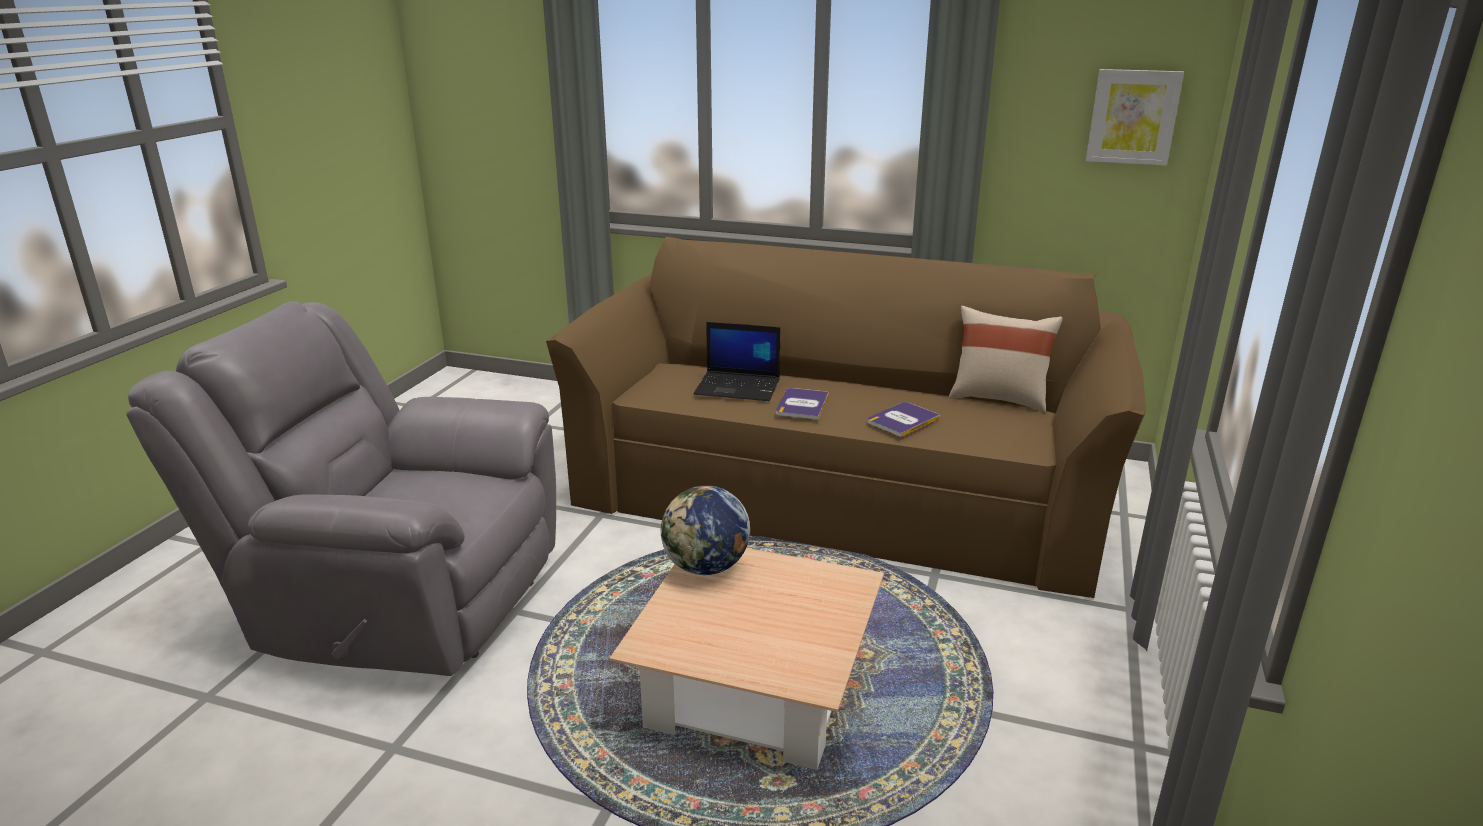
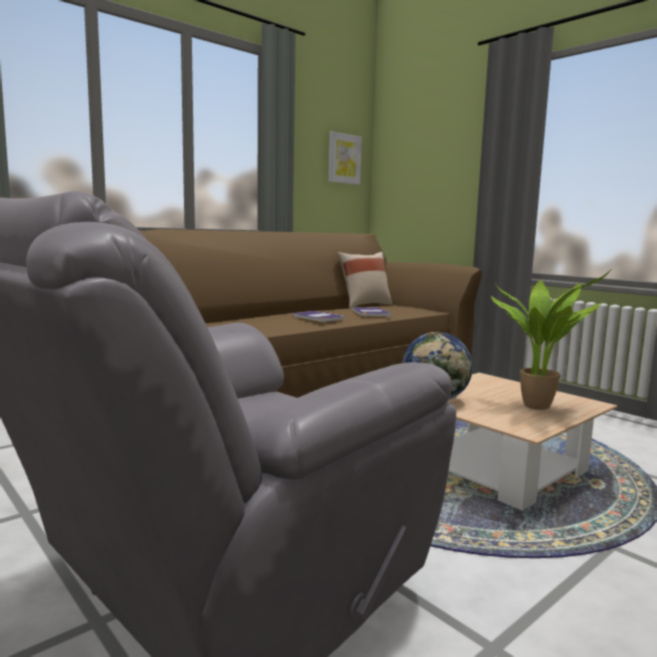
camera: 60 degrees left, 15 degrees down
laptop [694,322,780,401] -> none
none -> potted plant [491,270,611,410]

